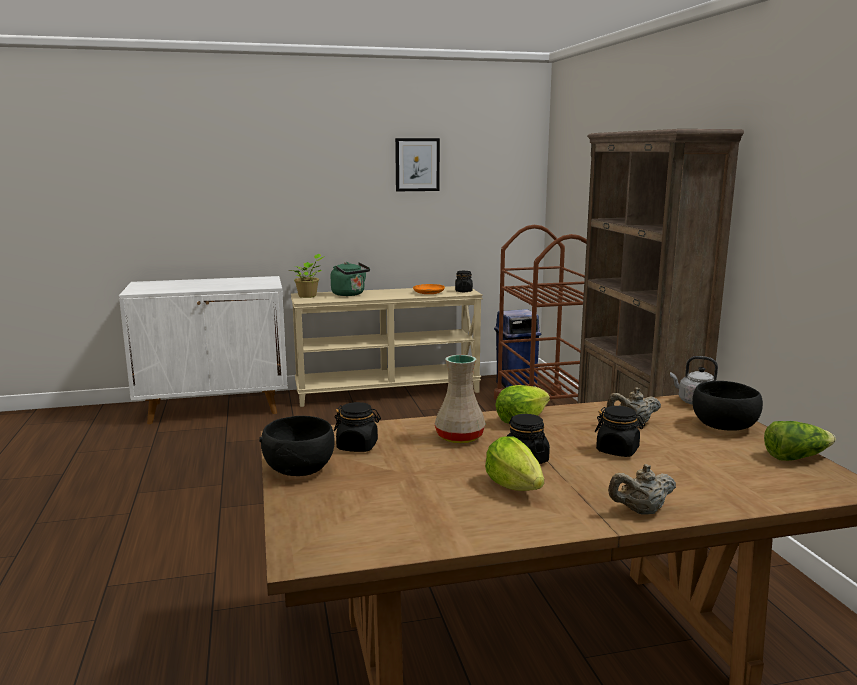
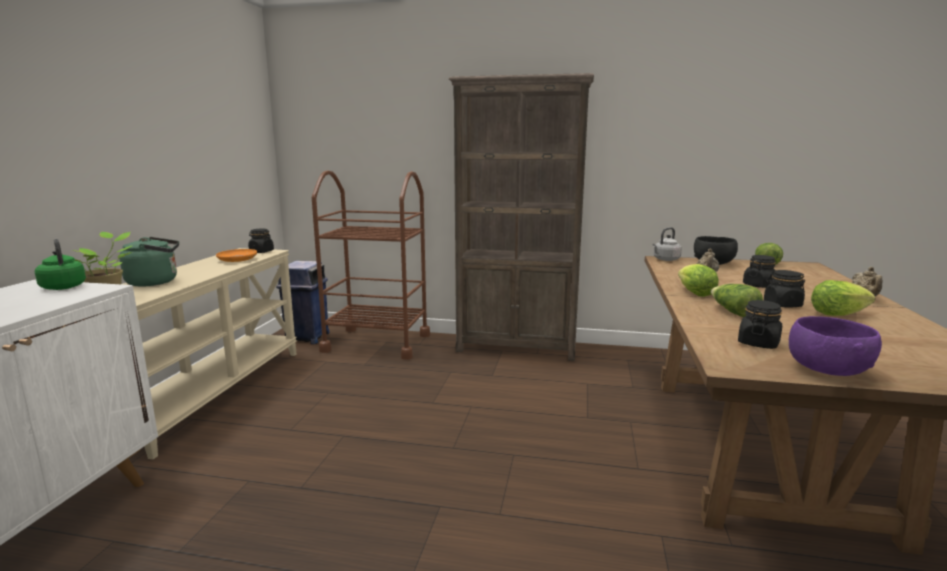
camera: 65 degrees left, 0 degrees up
black bowl [259,416,335,476] -> purple bowl [789,316,882,376]
picture [395,138,440,191] -> none
beige vase [435,355,486,443] -> lettuce [711,284,763,317]
none -> green kettle [35,239,86,290]

